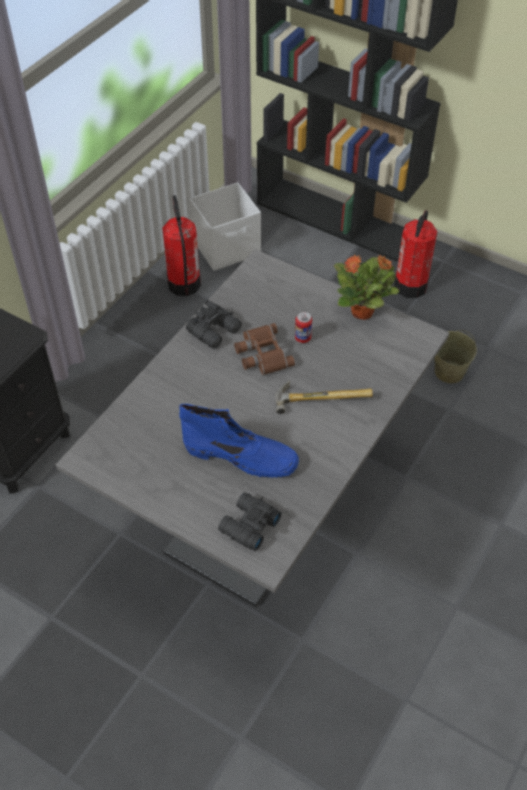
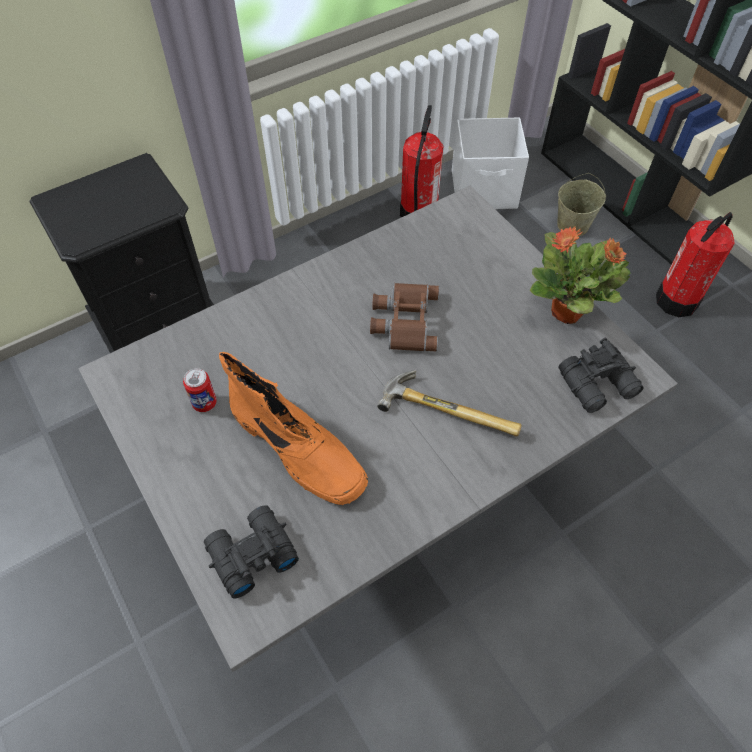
camera: 25 degrees right, 5 degrees up
blue boot [179,404,299,478] -> orange boot [219,352,368,505]
black binoculars [186,300,242,349] -> black binoculars moved to [559,338,644,413]
can [295,312,312,343] -> can moved to [183,368,217,412]
beige bucket [435,330,477,383] -> beige bucket moved to [557,173,606,236]

